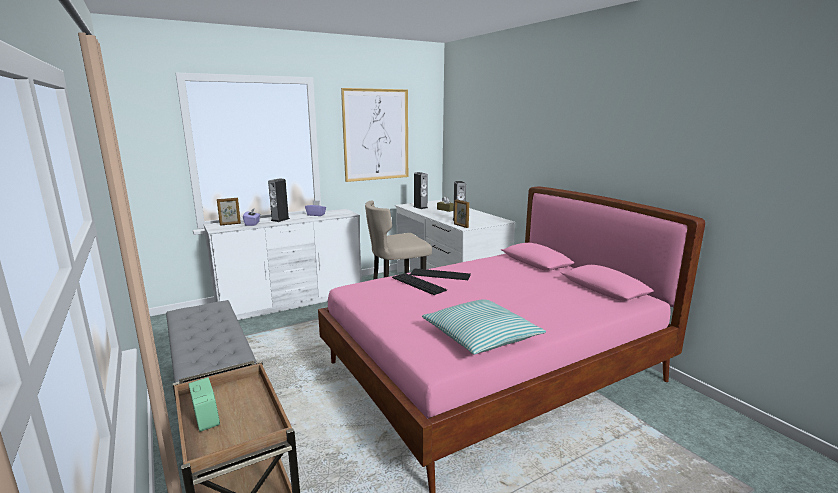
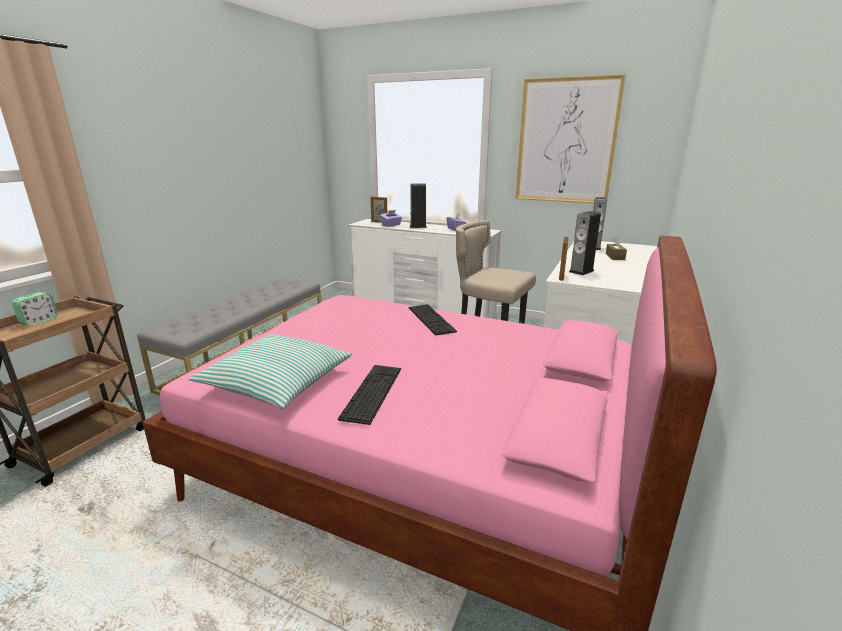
camera: 55 degrees right, 5 degrees up
keyboard [392,273,447,295] -> keyboard moved to [338,365,401,425]

